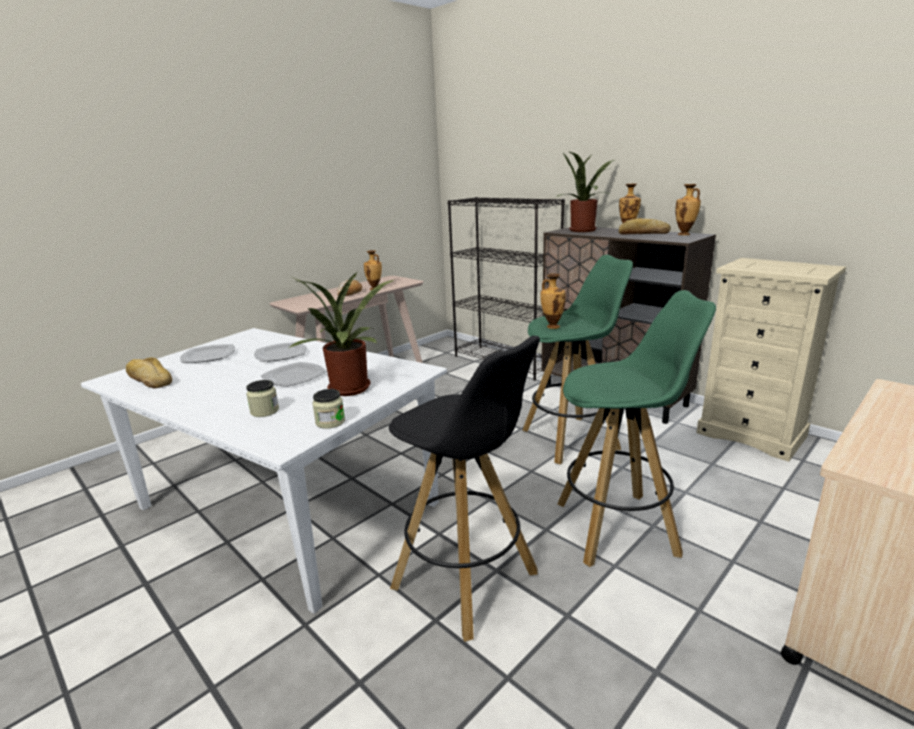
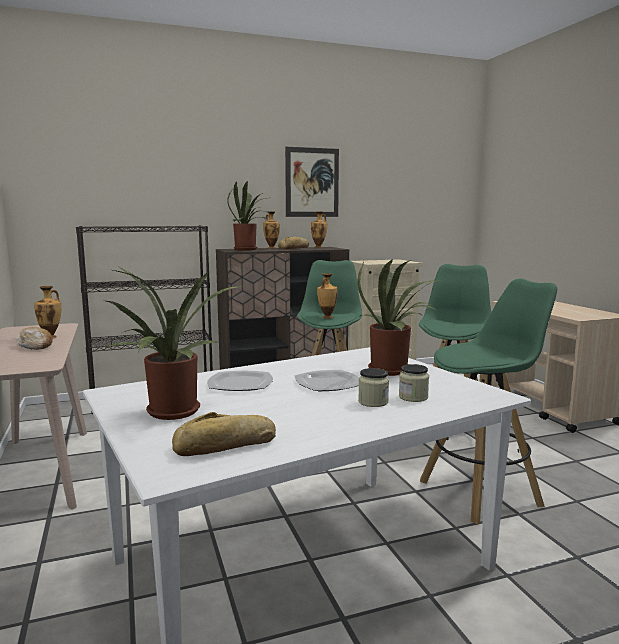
camera: 65 degrees left, 10 degrees down
plate [180,344,235,363] -> potted plant [105,267,241,420]
jar [312,389,345,429] -> jar moved to [358,368,389,407]
black stool [389,336,540,642] -> green stool [420,278,557,524]
none -> picture [285,147,339,217]

